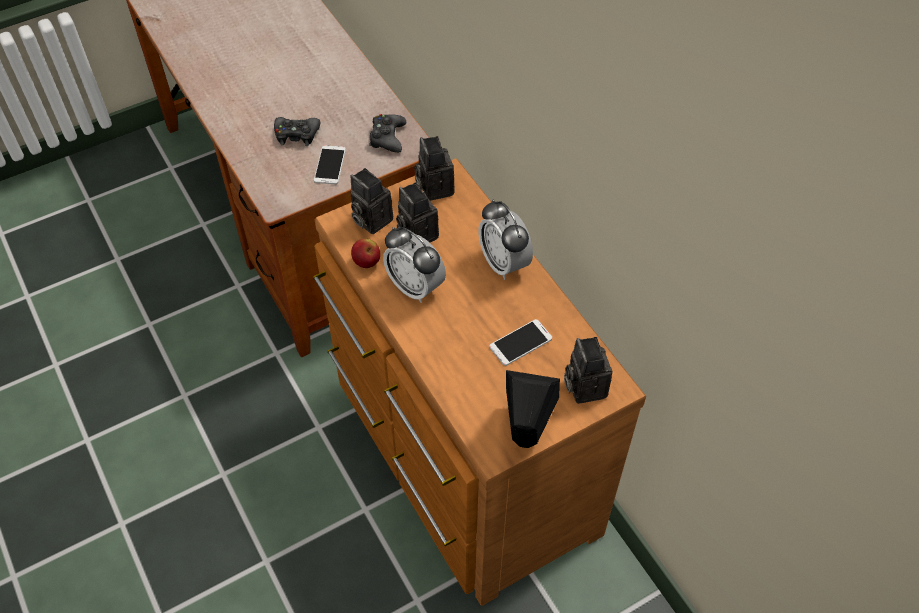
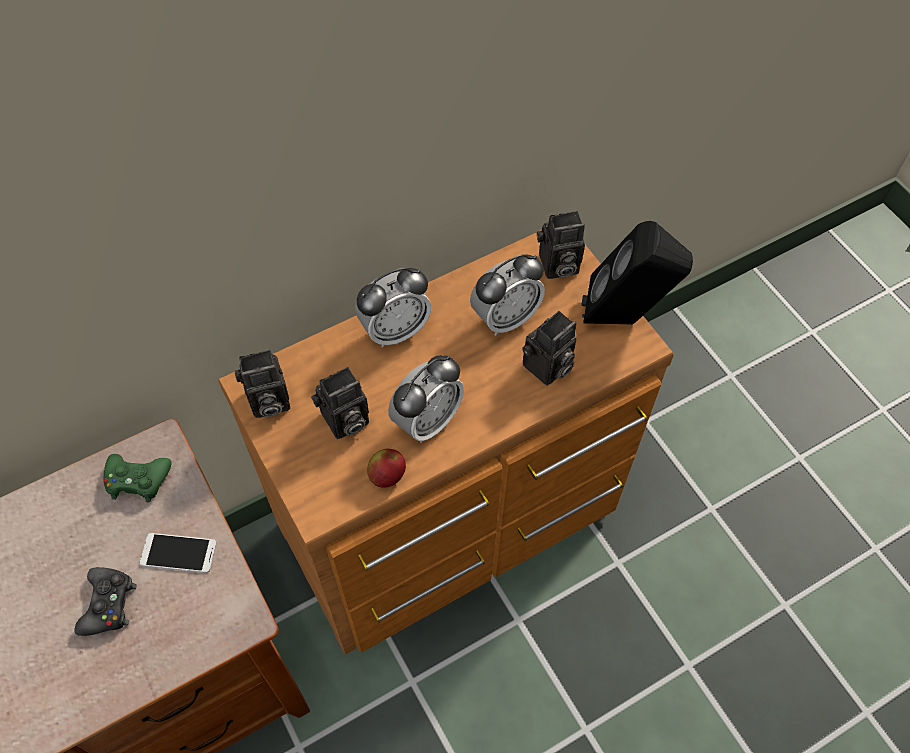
camera: 90 degrees left, 5 degrees up
camera [350,168,393,234] -> camera moved to [522,311,576,386]
black game controller [369,114,406,153] -> green game controller [103,454,172,503]
phone [489,319,552,366] -> alarm clock [470,254,545,336]

